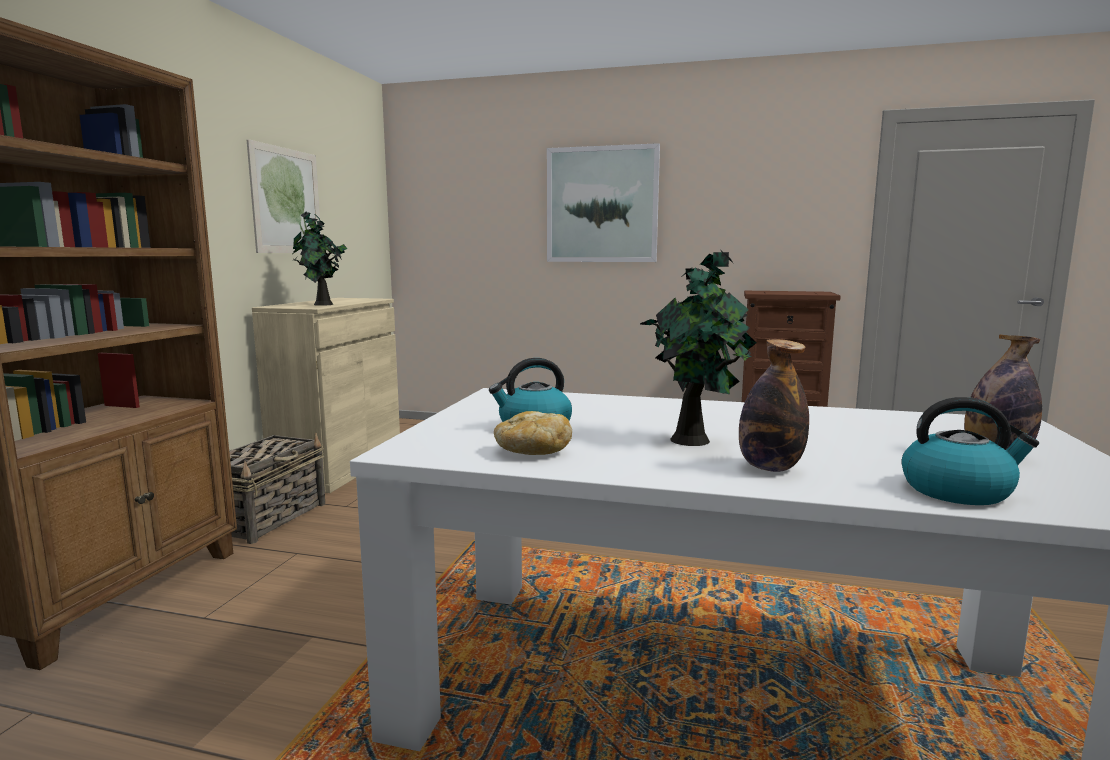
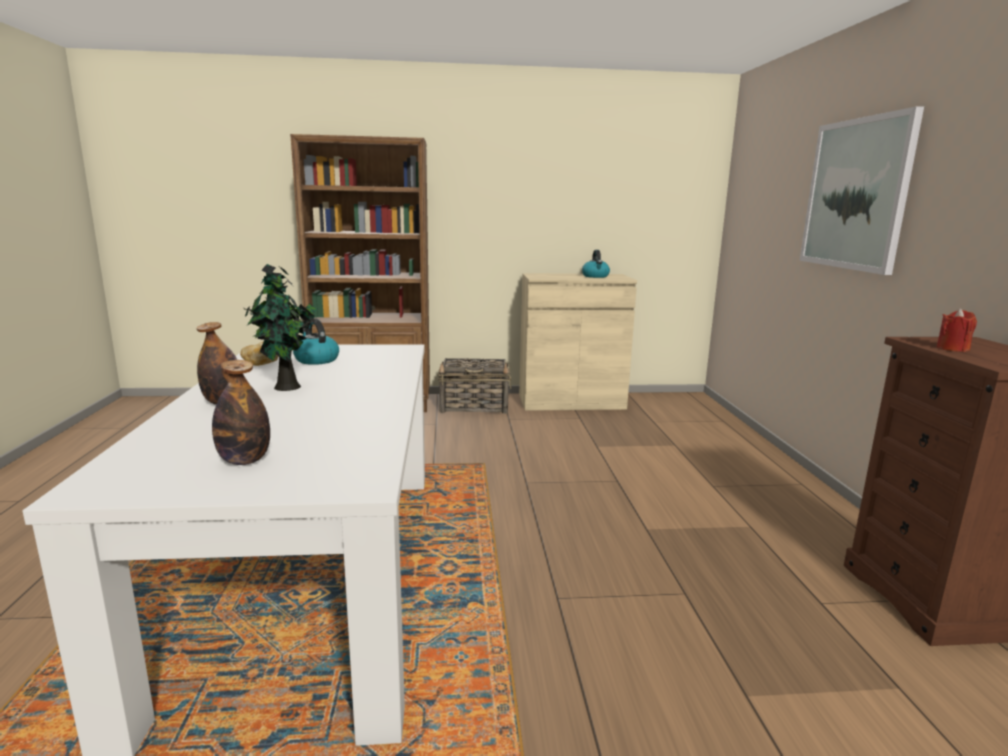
camera: 70 degrees right, 5 degrees up
picture [247,139,321,253] -> none
potted plant [293,212,347,306] -> none
kettle [902,397,1039,505] -> kettle moved to [582,250,610,278]
none -> red candle [937,309,977,352]

